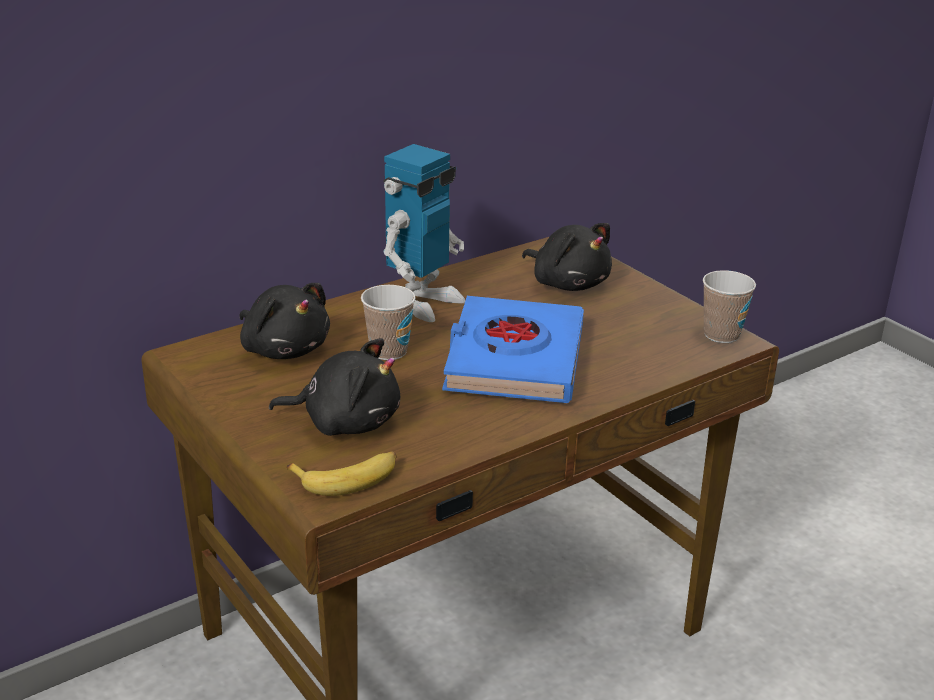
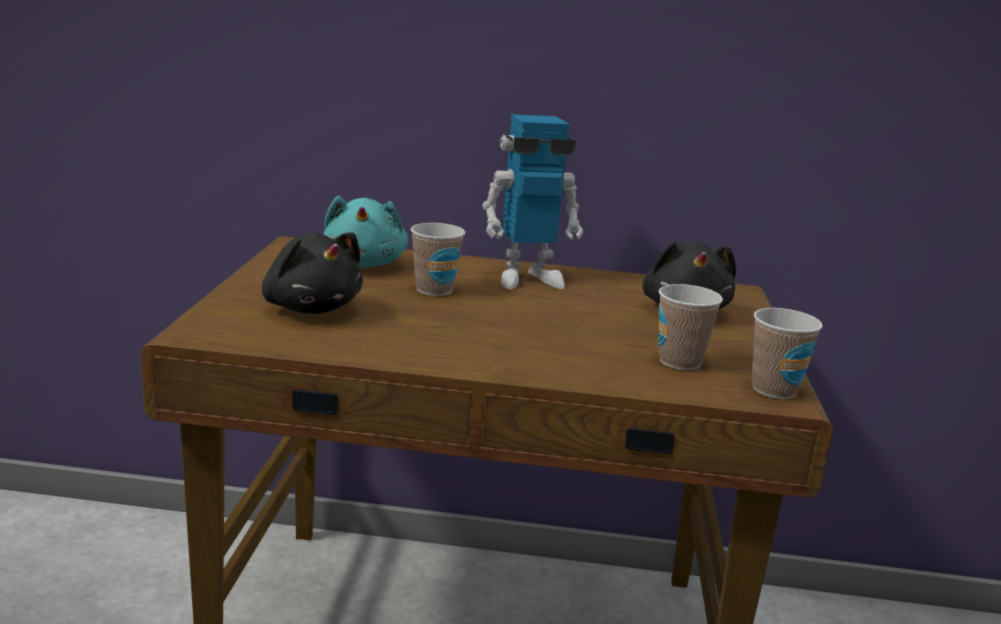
camera: 40 degrees right, 10 degrees down
black plush toy [240,283,330,359] -> turquoise plush toy [323,196,408,267]
banana [286,452,397,496] -> none
blue book [442,296,584,403] -> none
none -> cup [658,284,723,370]

